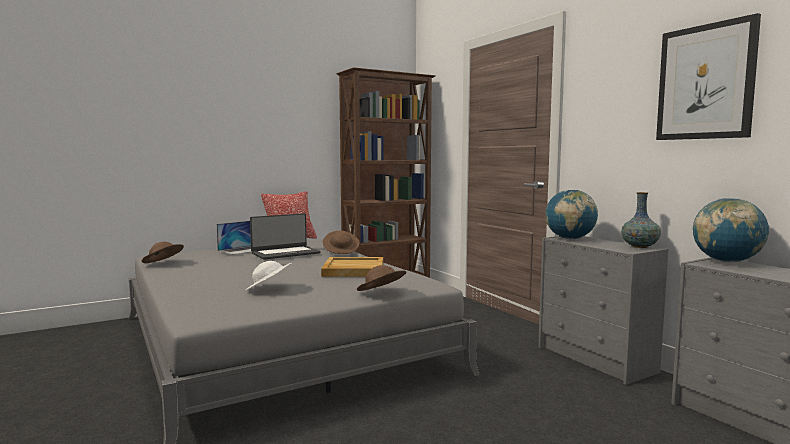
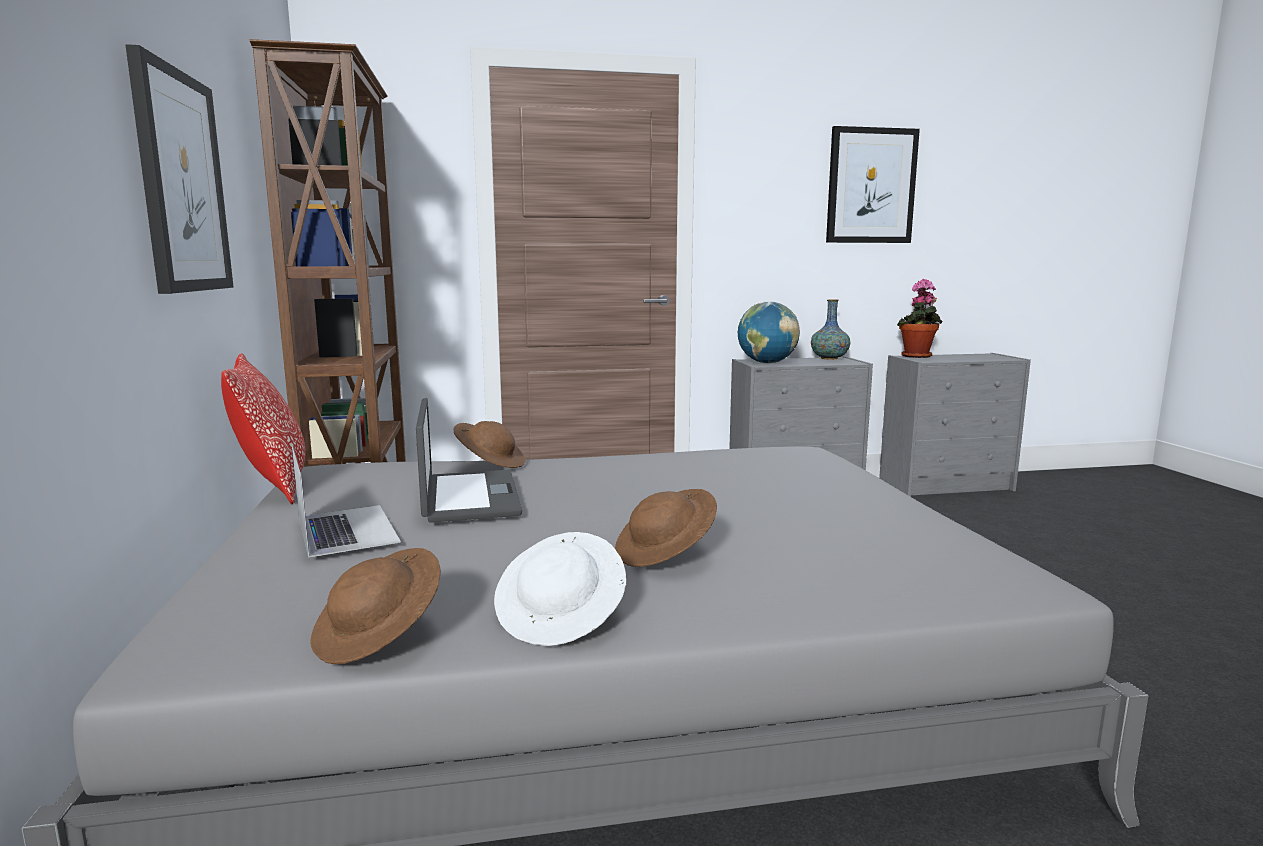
camera: 70 degrees left, 5 degrees up
white hat [246,261,292,290] -> white hat moved to [494,532,626,646]
beige tray [321,257,383,277] -> none
brown hat [357,265,406,291] -> brown hat moved to [615,489,717,567]
globe [693,198,769,263] -> potted plant [897,279,943,358]
none -> picture [125,44,234,294]

